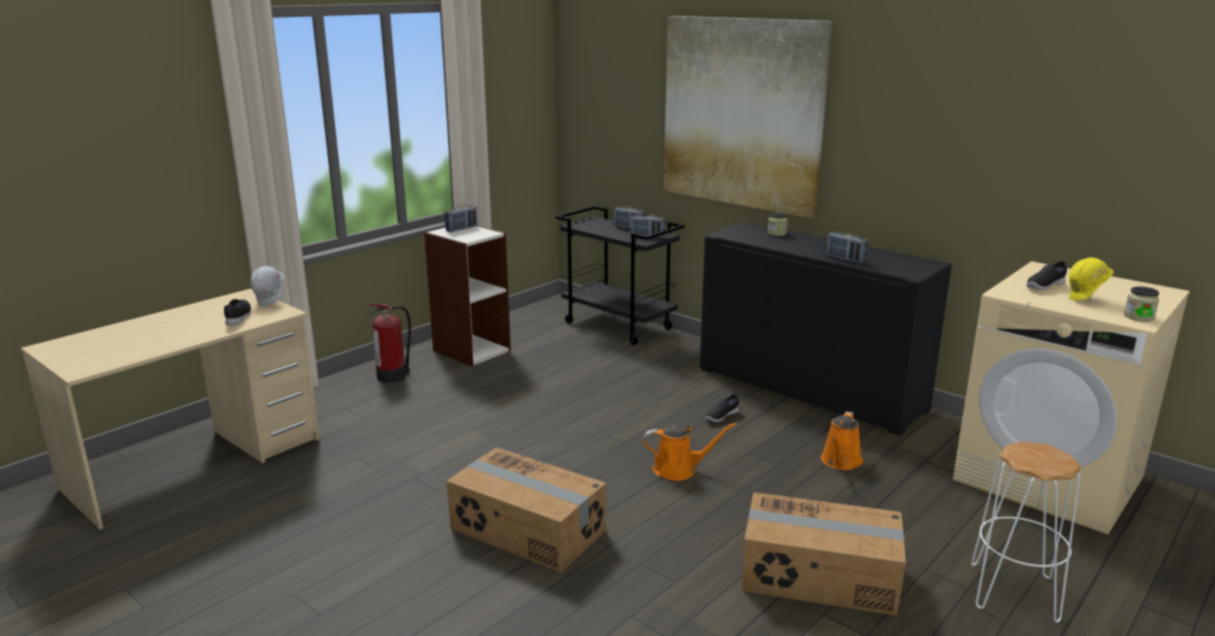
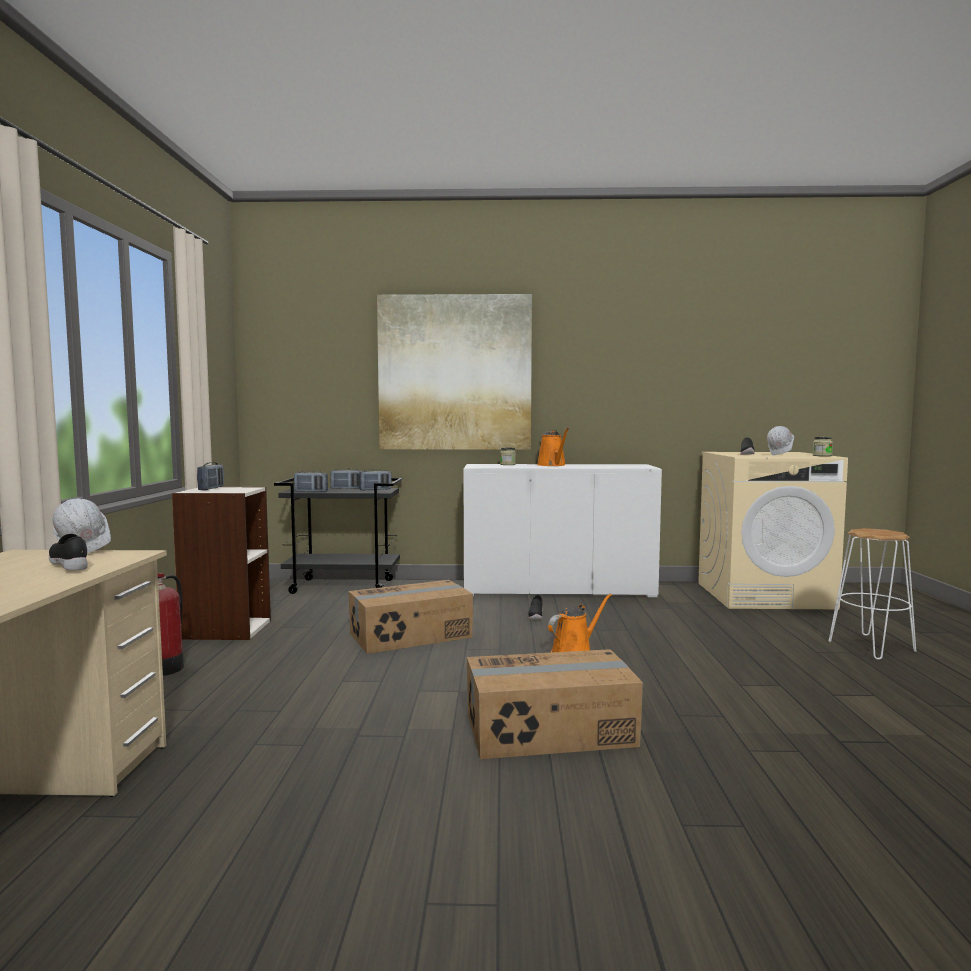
camera: 40 degrees left, 15 degrees down
black cabinet [700,222,952,436] -> white cabinet [464,464,662,597]
cardboard box [742,492,906,616] -> cardboard box moved to [348,580,473,654]
orange watering can [821,411,863,470] -> orange watering can moved to [537,428,569,466]
radio [826,232,869,264] -> radio moved to [294,470,328,492]
yellow hard hat [1069,257,1113,300] -> white hard hat [767,426,794,455]

